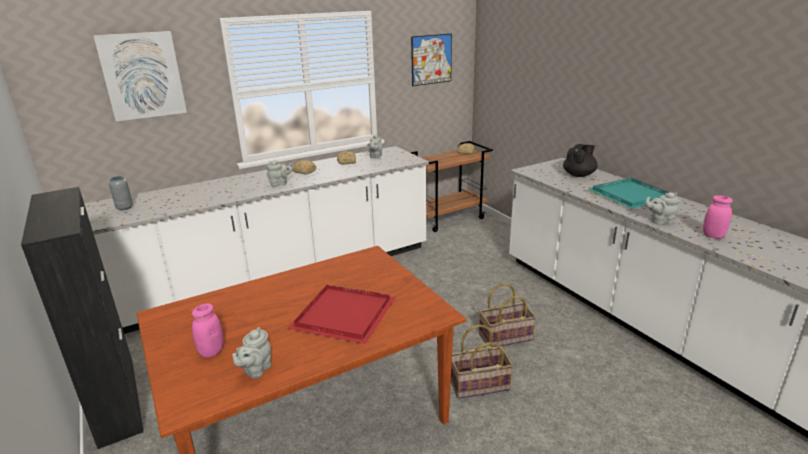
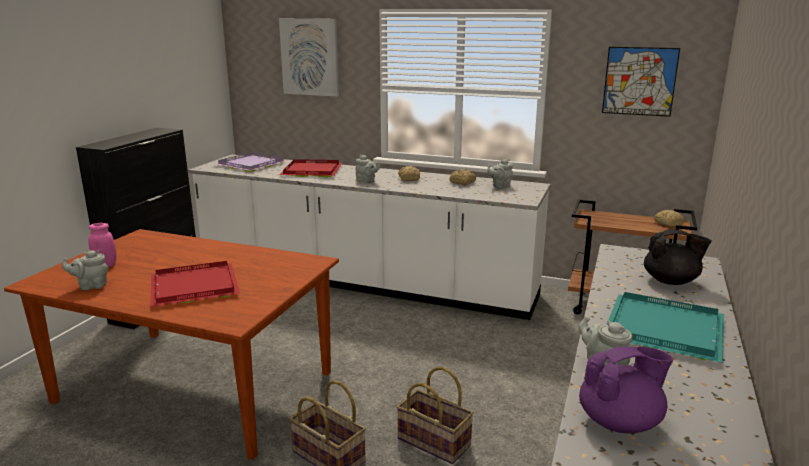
camera: 50 degrees right, 5 degrees down
grey vase [109,176,133,210] -> purple tray [215,152,288,172]
pink jar [703,195,732,239] -> purple teapot [579,346,673,433]
none -> red tray [279,159,342,177]

